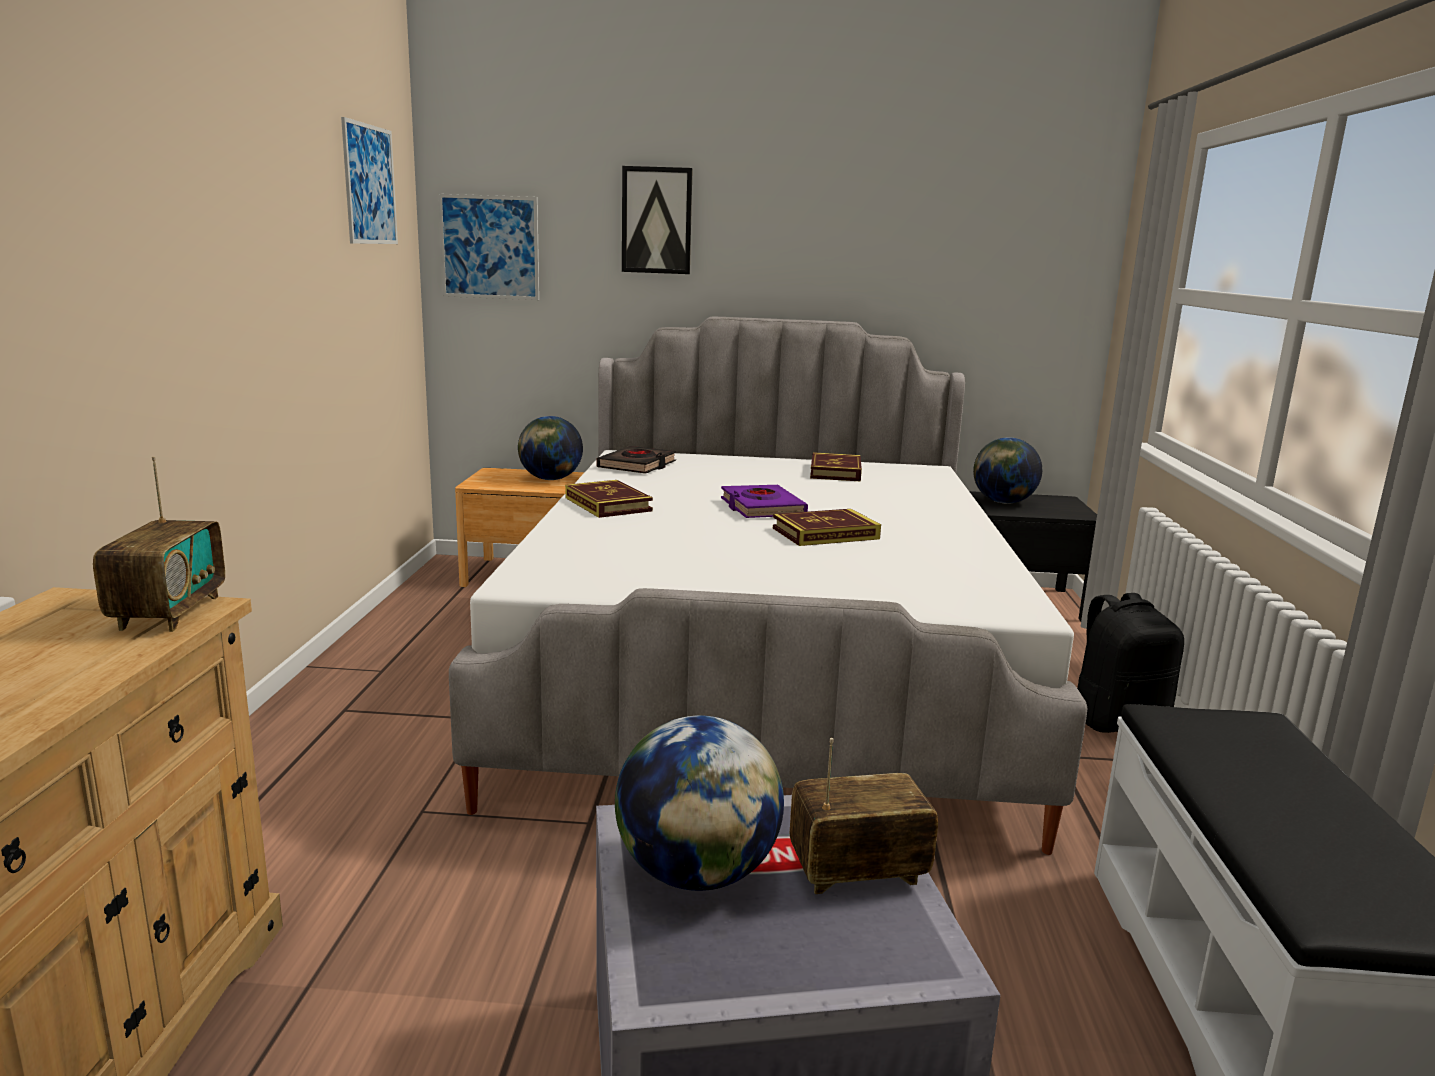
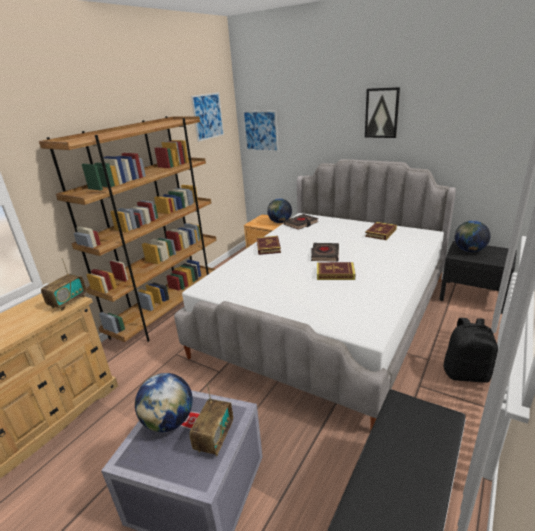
camera: 30 degrees right, 10 degrees up
picture [622,166,693,274] -> picture moved to [365,87,400,138]
purple book [721,485,808,518] -> black book [311,243,339,262]
radio [790,738,938,894] -> radio turned 90 degrees clockwise [190,383,233,456]
none -> brown bookcase [39,116,217,342]

